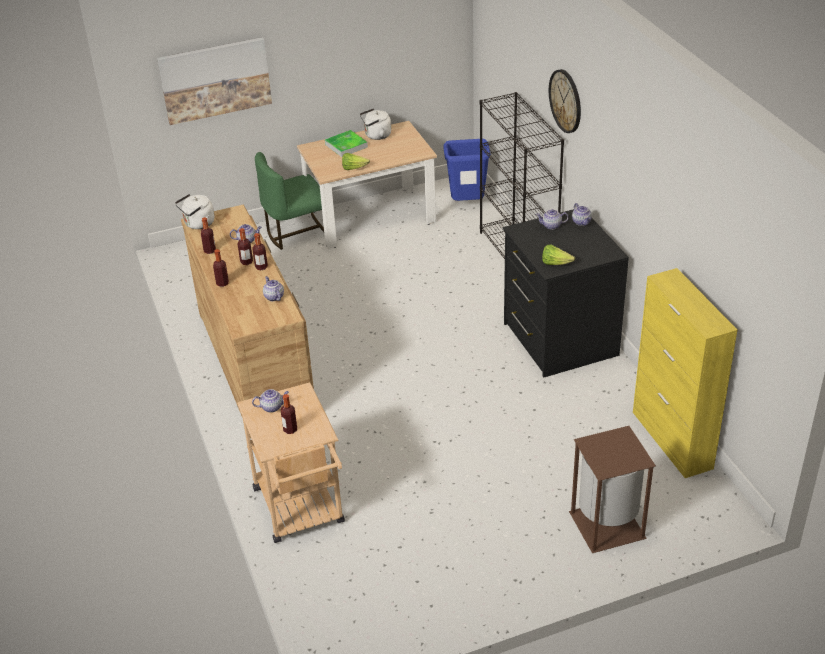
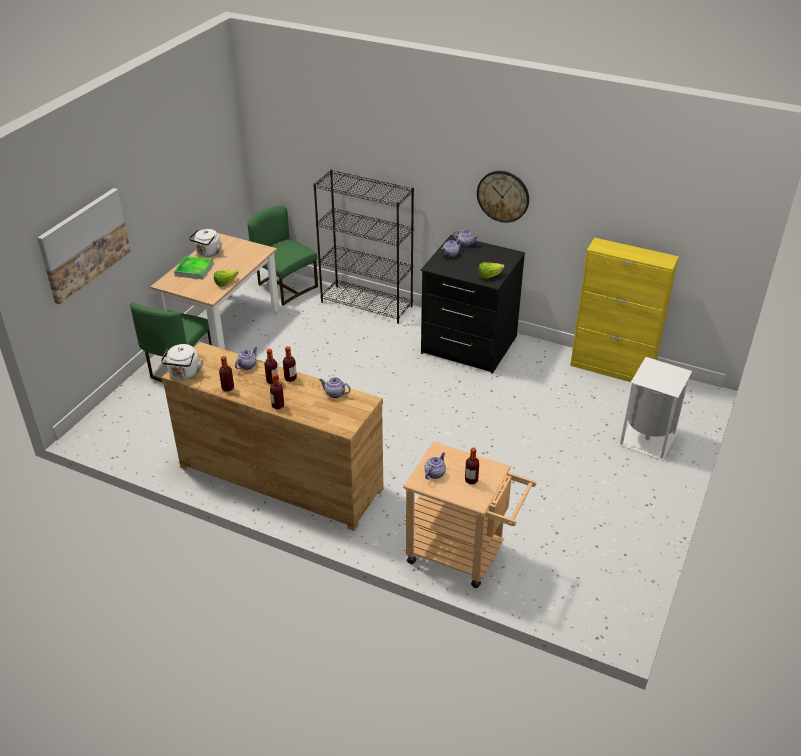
camera: 45 degrees left, 0 degrees up
blue trash can [443,139,491,201] -> green chair [248,206,318,305]
wall clock [549,69,581,133] -> wall clock moved to [477,171,529,223]
brown trash can [569,426,656,553] -> white trash can [618,357,692,460]

